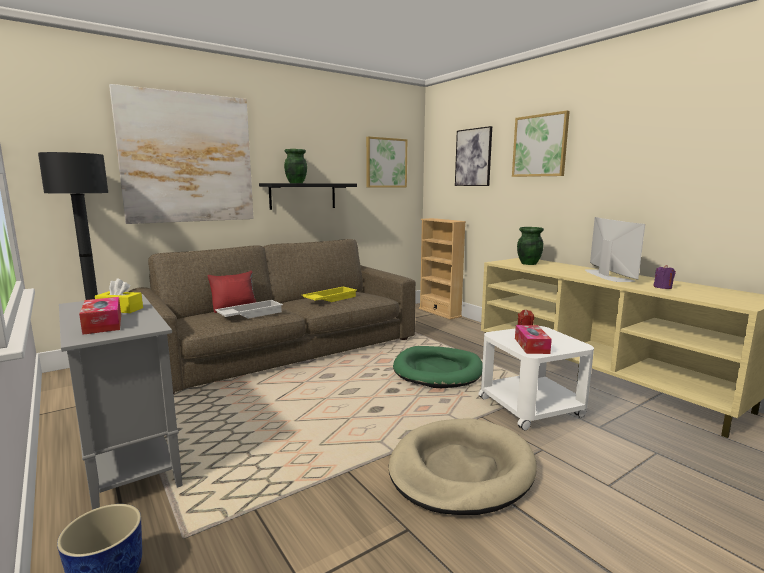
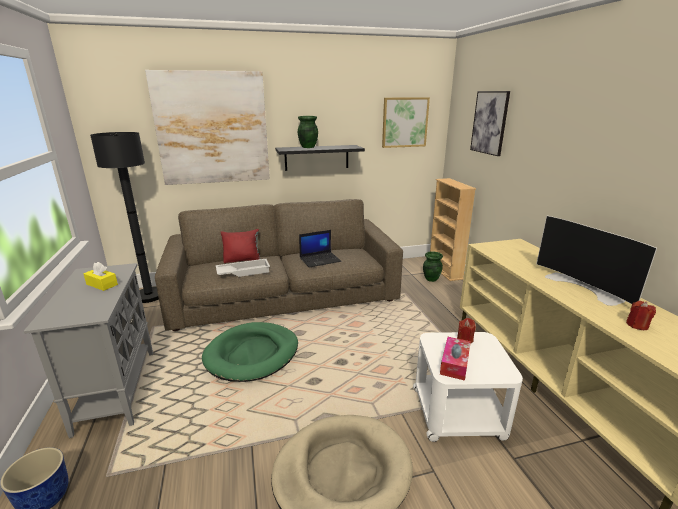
camera: 20 degrees right, 10 degrees up
tissue box [79,297,121,335] -> none
yellow tray [302,286,357,302] -> laptop [299,230,341,268]
green dog bed [393,346,483,388] -> green dog bed moved to [202,322,298,382]
picture [512,111,570,177] -> none
green vase [517,227,544,265] -> green vase moved to [423,251,443,282]
television [585,217,645,282] -> television turned 135 degrees clockwise [536,216,657,306]
purple candle [653,265,676,289] -> red candle [626,301,656,330]

